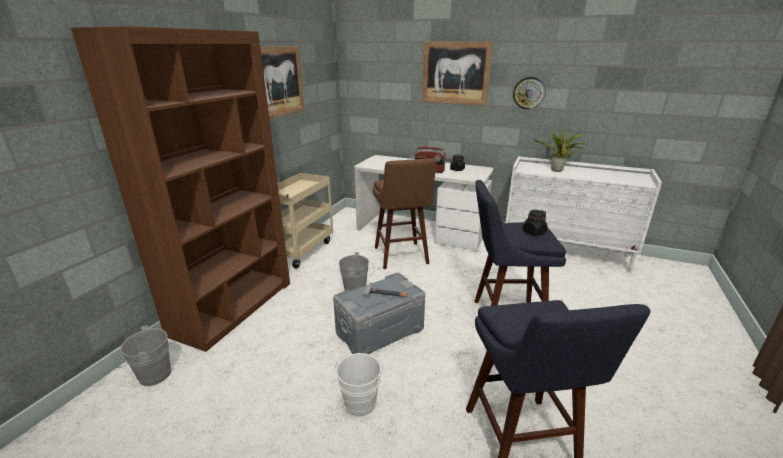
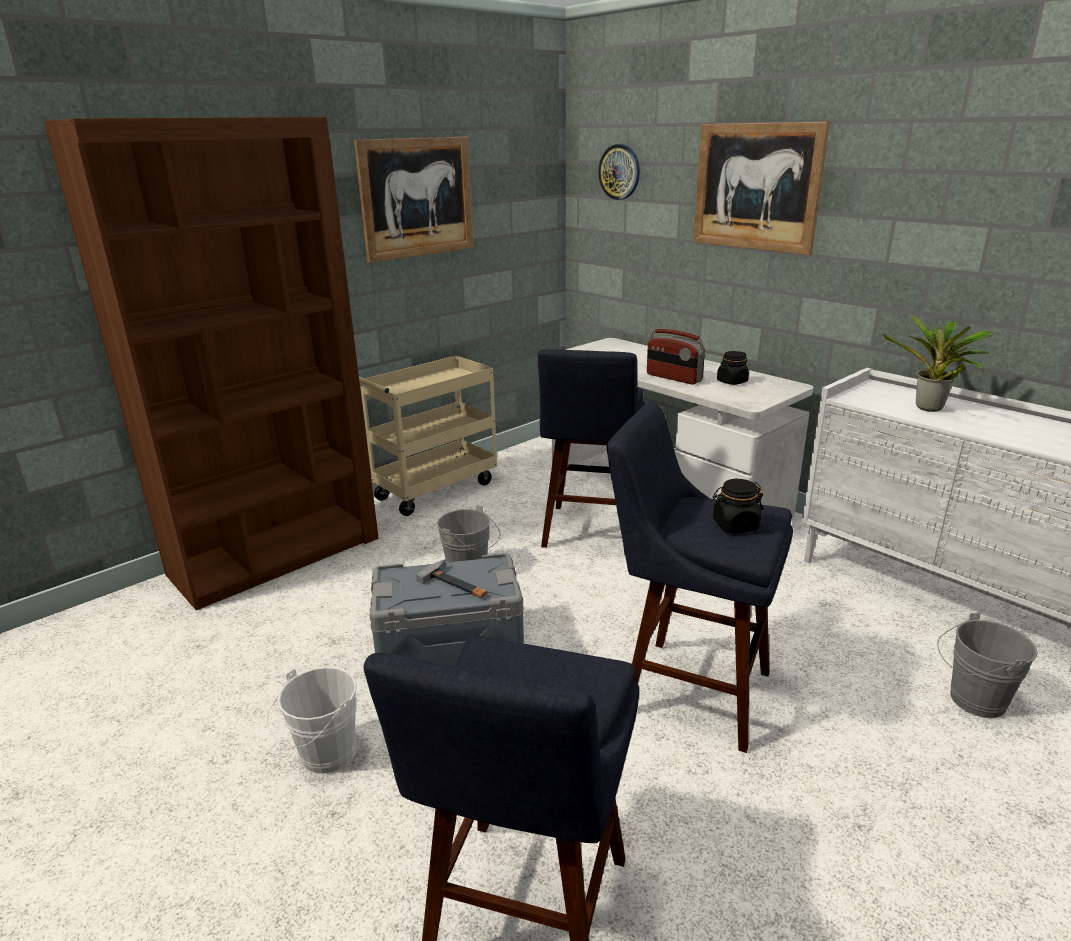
camera: 25 degrees right, 0 degrees up
grey bucket [115,325,171,386] -> grey bucket moved to [937,613,1038,719]
brown stool [373,158,437,269] -> blue stool [538,349,645,555]
wall clock [513,77,546,110] -> wall clock moved to [598,144,640,200]

